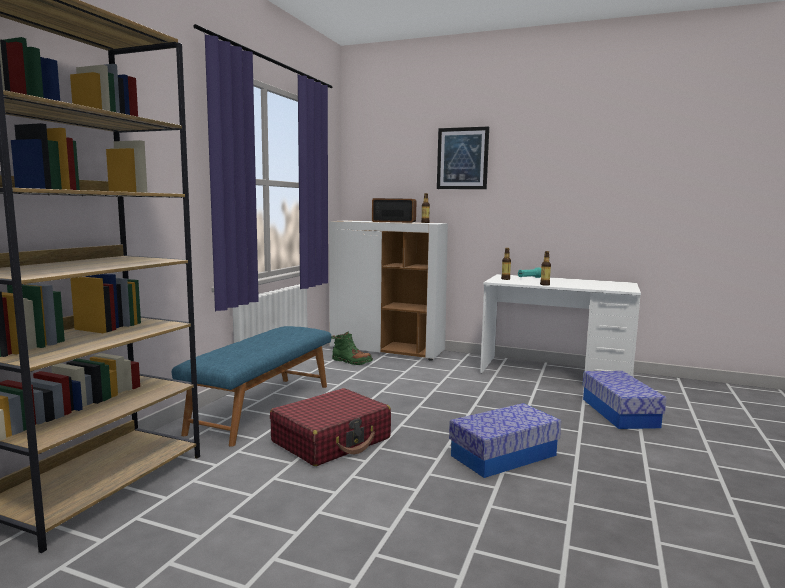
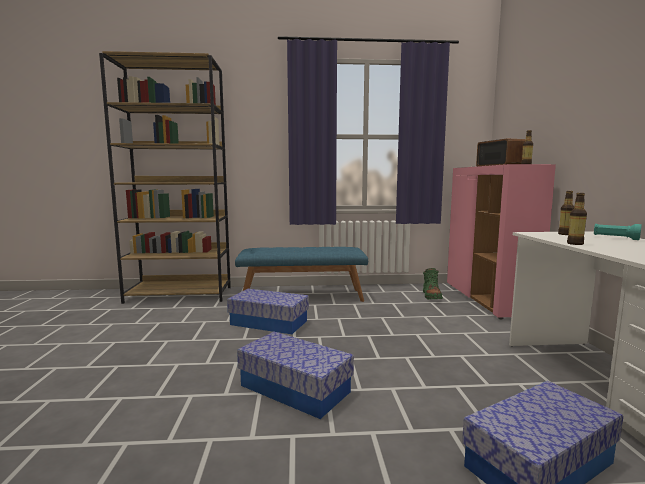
camera: 65 degrees right, 0 degrees up
red suitcase [270,388,391,466] -> storage box [227,289,309,334]
white cabinet [329,220,448,361] -> pink cabinet [447,164,556,319]
picture [437,126,489,189] -> none

